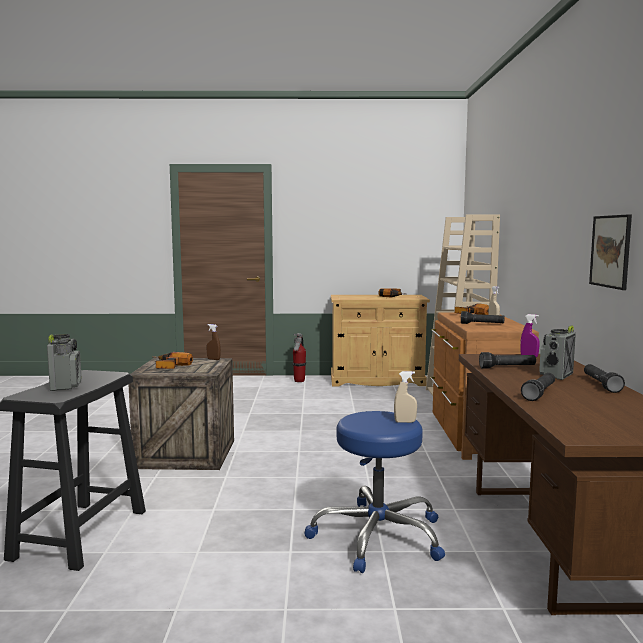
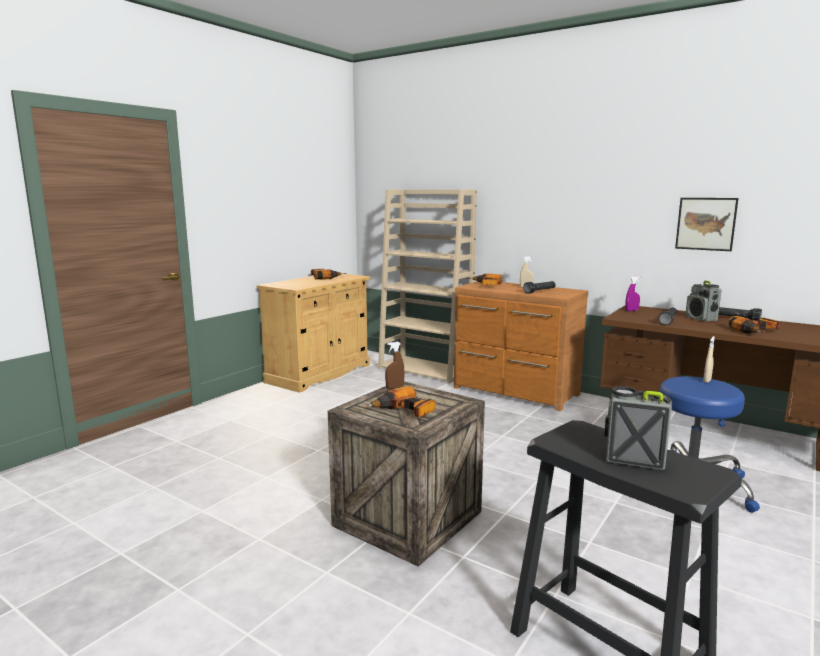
camera: 55 degrees left, 5 degrees up
fire extinguisher [292,333,306,382] -> none
black flashlight [521,373,555,401] -> power drill [728,316,780,333]

